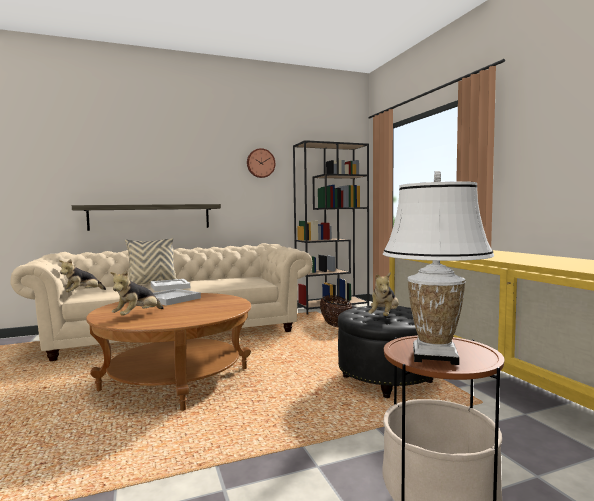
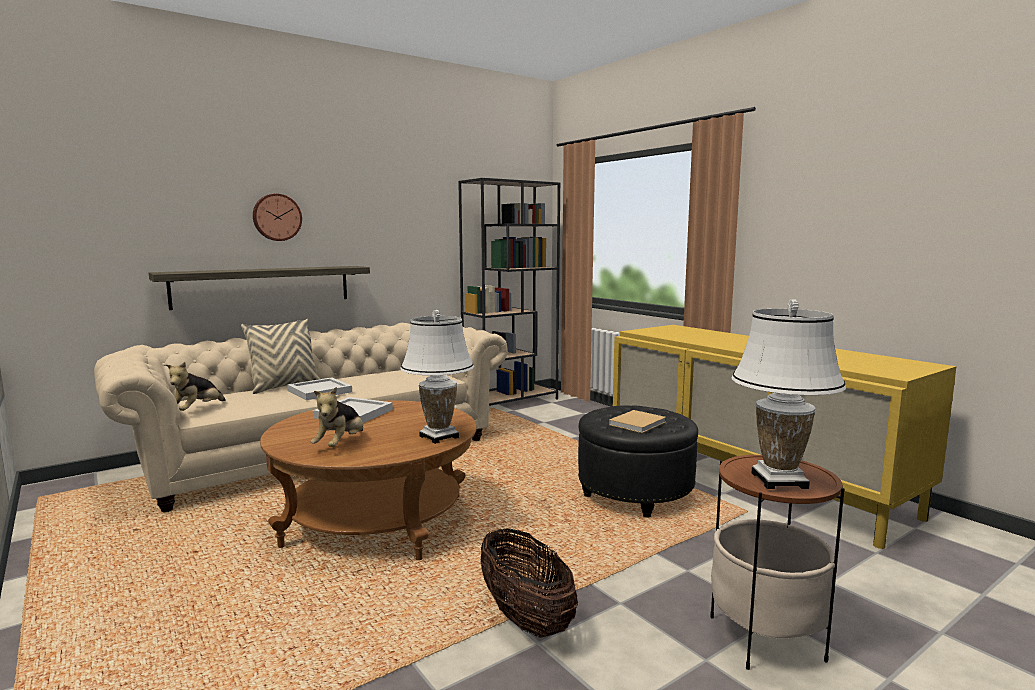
camera: 15 degrees left, 5 degrees up
wall clock [247,148,275,178] -> wall clock moved to [253,194,302,241]
basket [320,295,352,327] -> basket moved to [480,528,578,638]
plush toy [368,272,399,316] -> beige book [609,410,666,433]
none -> white table lamp [400,310,474,444]

